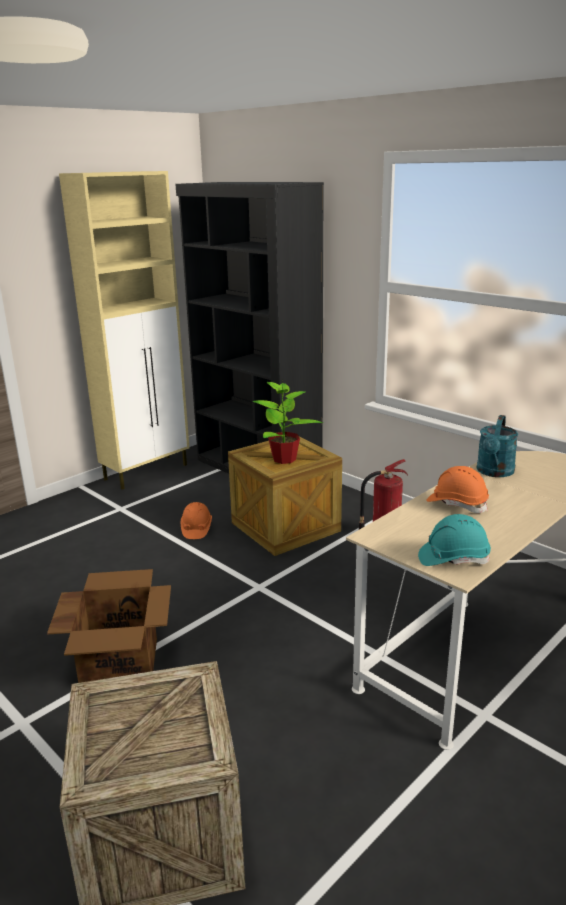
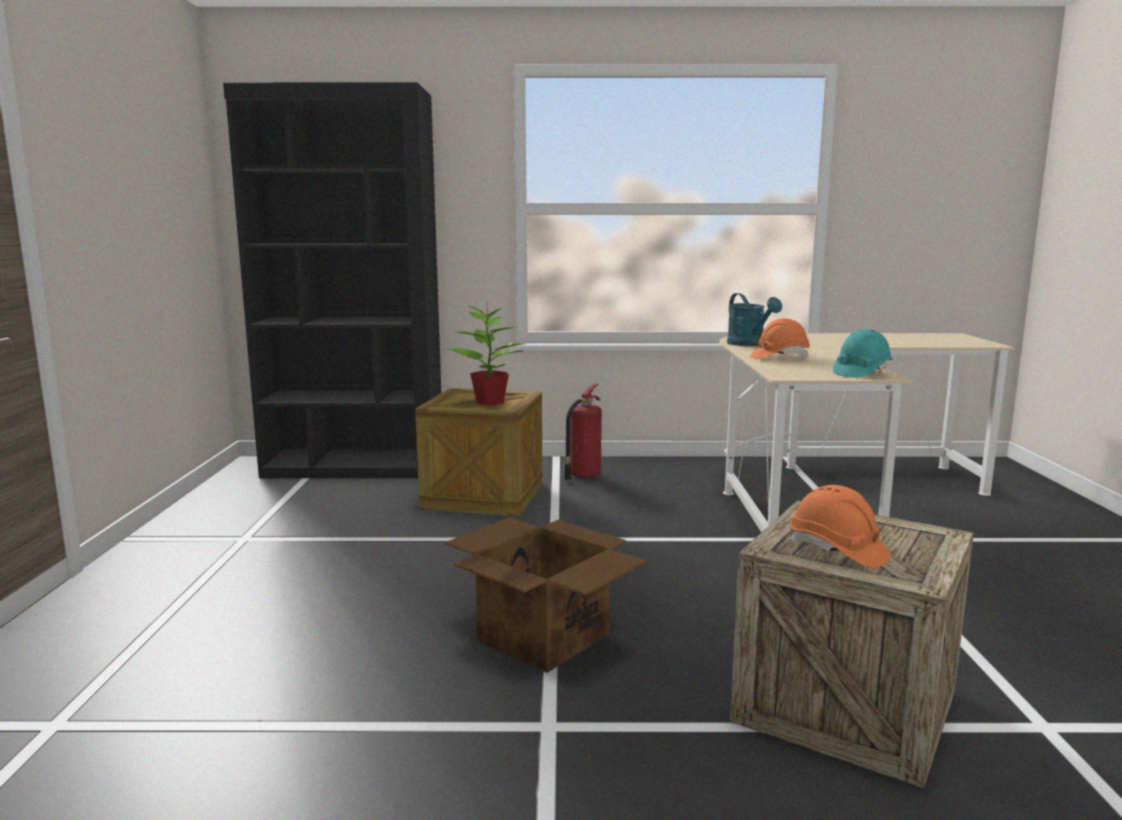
camera: 45 degrees left, 10 degrees down
beige cabinet [59,171,189,490] -> none
orange hard hat [181,502,212,539] -> orange hard hat moved to [790,485,890,568]

